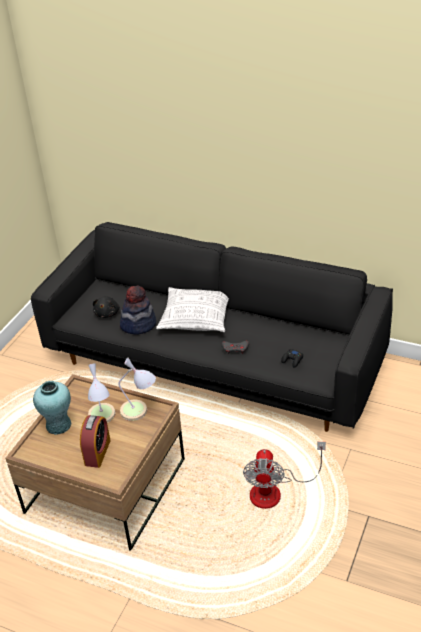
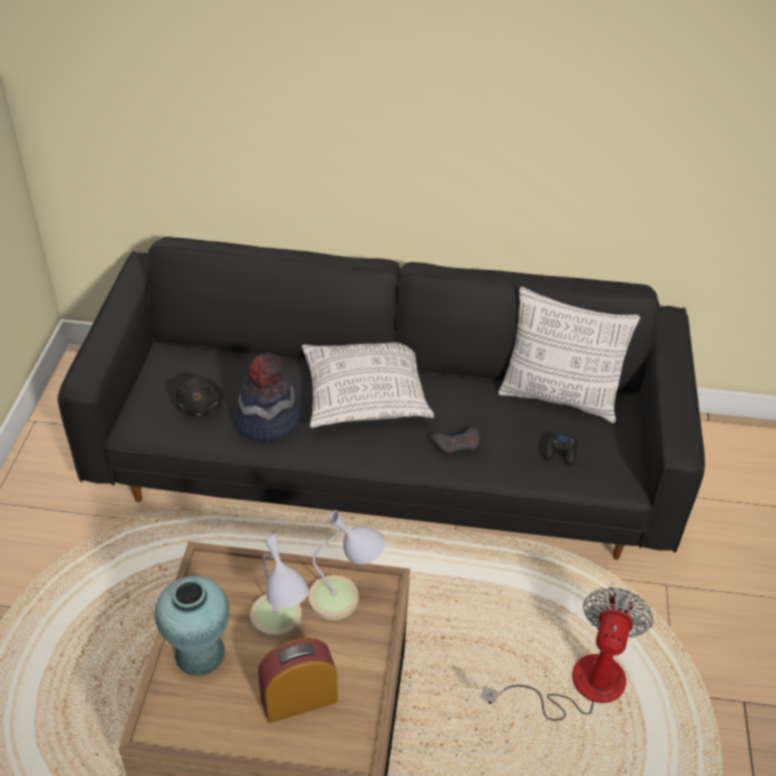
camera: 20 degrees left, 5 degrees up
alarm clock [80,415,111,468] -> alarm clock turned 105 degrees counterclockwise [258,638,338,723]
fan [243,442,326,509] -> fan turned 150 degrees counterclockwise [481,587,654,721]
none -> pillow [498,287,640,423]

